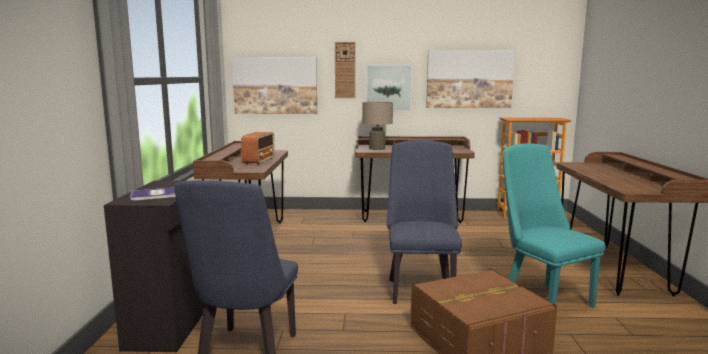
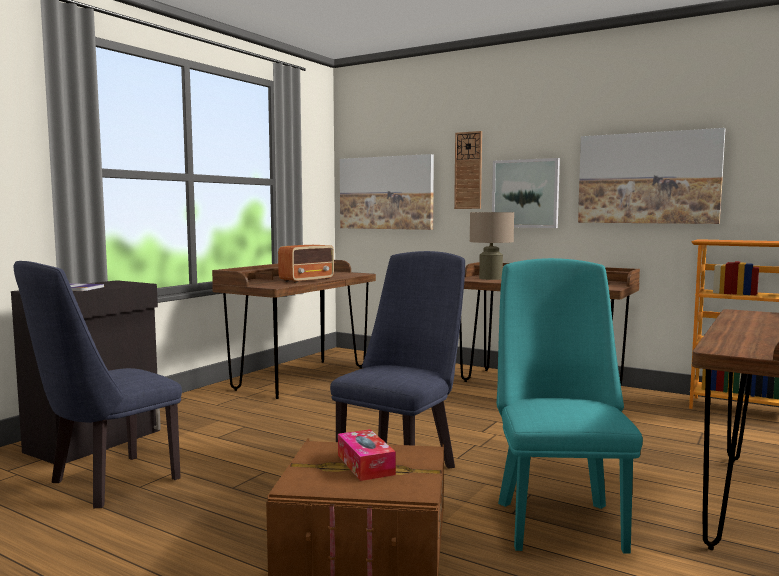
camera: 30 degrees right, 5 degrees down
none -> tissue box [338,429,396,481]

